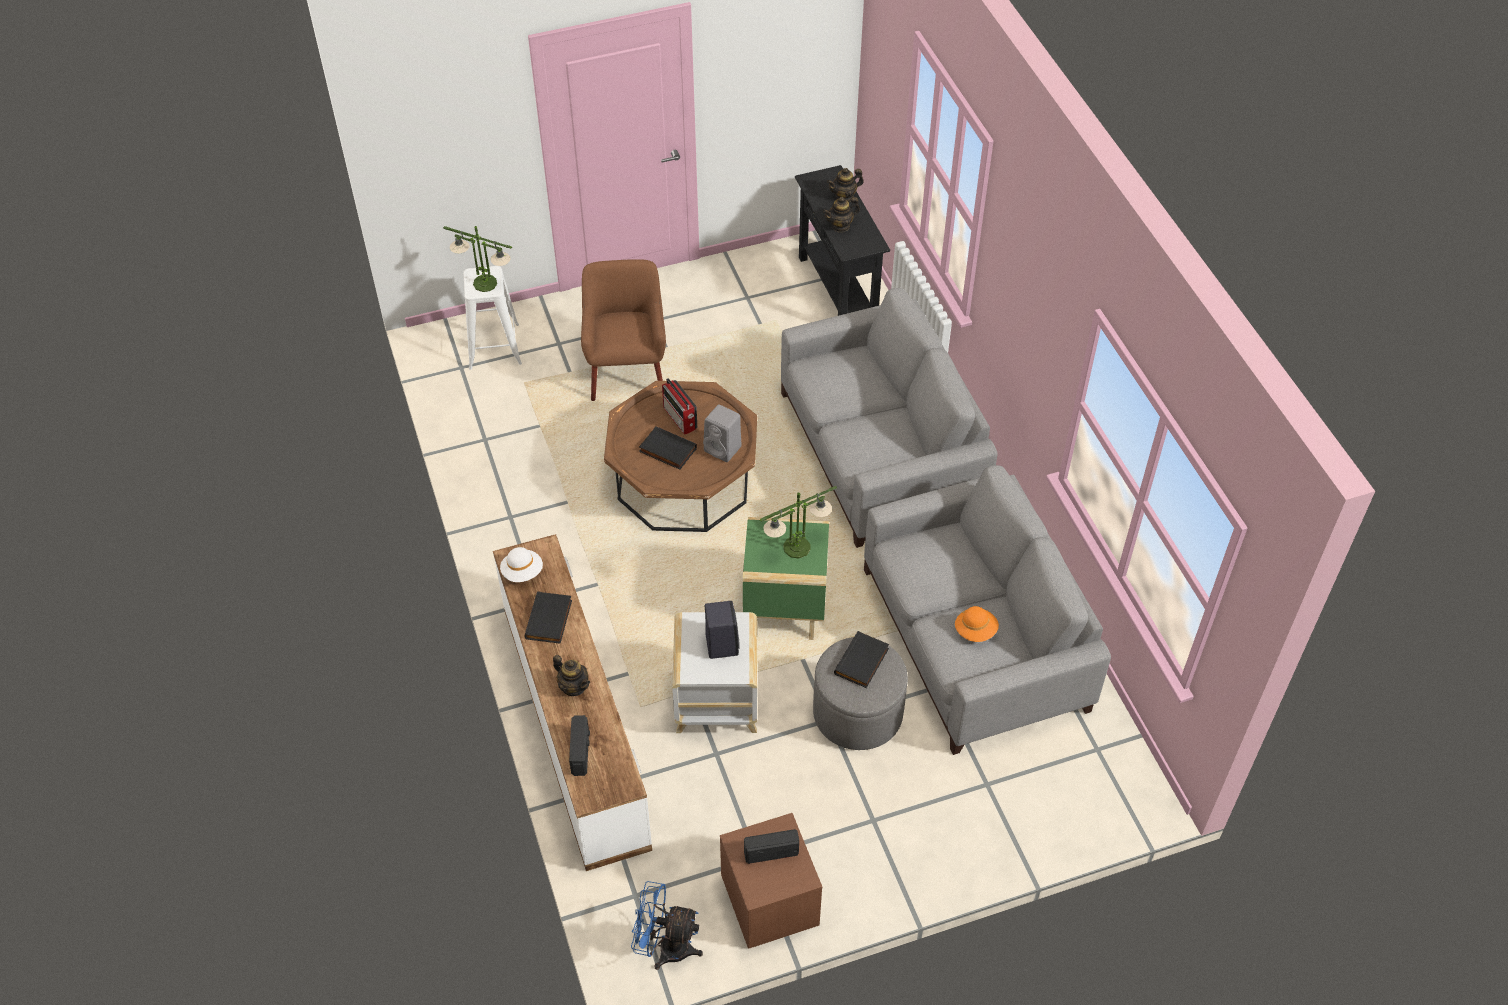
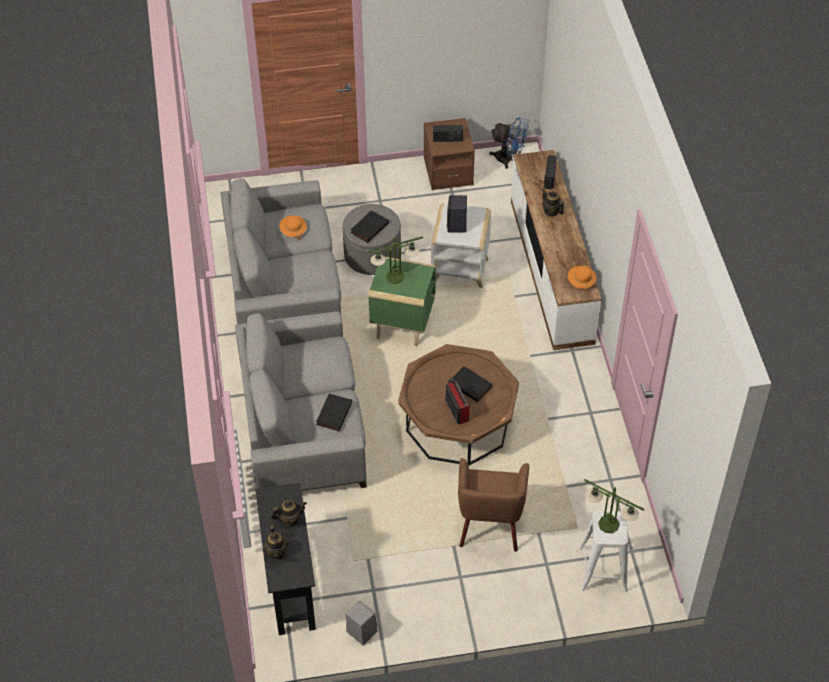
camera: 170 degrees left, 0 degrees up
white hat [500,547,543,582] -> orange hat [568,266,596,293]
black book [524,591,572,644] -> black book moved to [316,394,352,431]
grey speaker [703,404,742,462] -> grey speaker moved to [346,601,378,645]
teapot [827,168,864,202] -> teapot turned 90 degrees clockwise [263,525,289,559]

